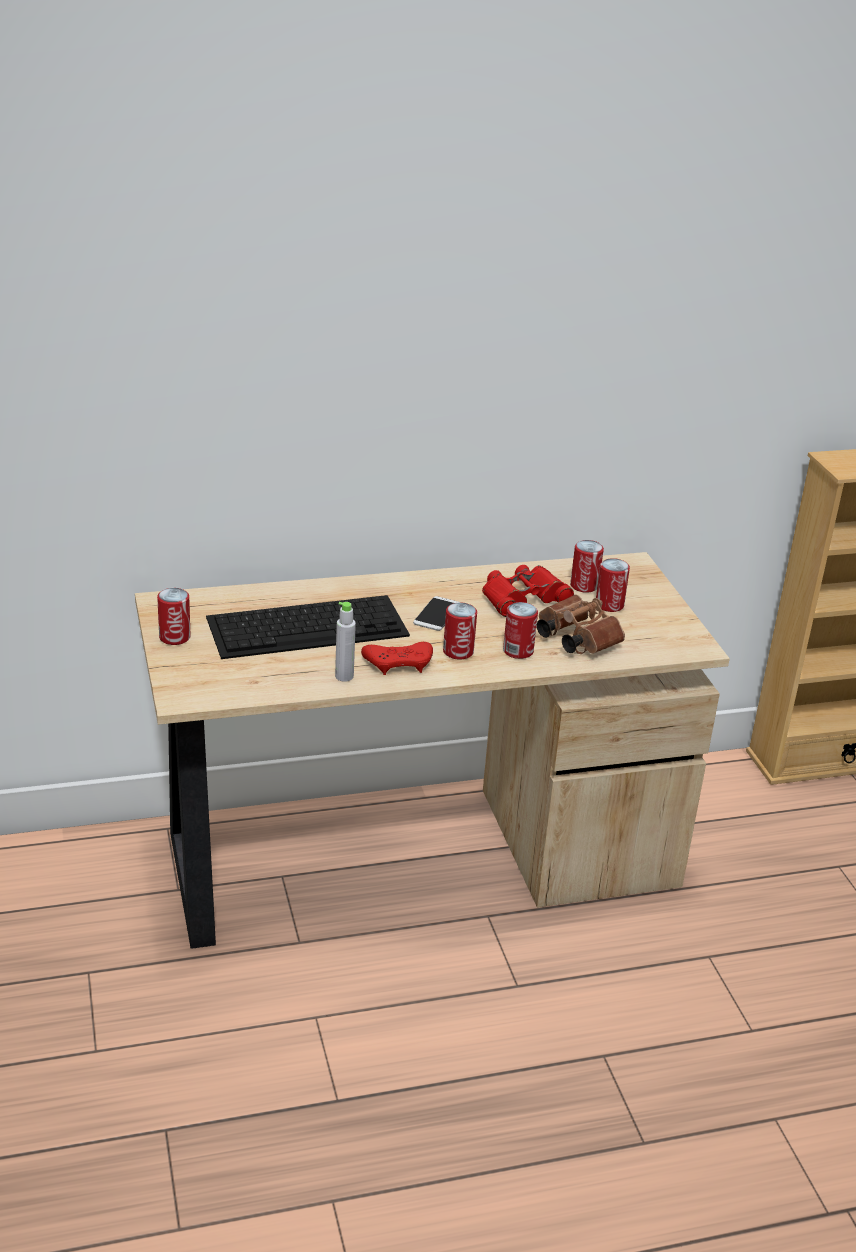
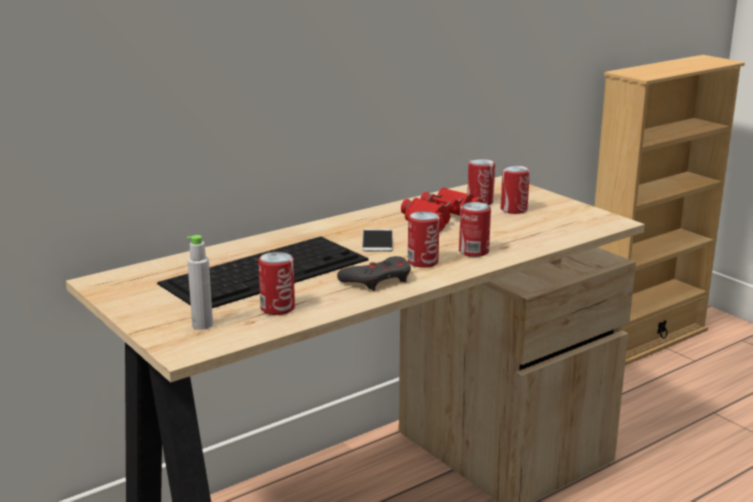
camera: 20 degrees left, 10 degrees down
can [157,588,191,645] -> can moved to [258,252,295,315]
grey bottle [335,602,356,682] -> grey bottle moved to [187,235,213,330]
red game controller [361,642,433,675] -> grey game controller [337,256,411,291]
brown binoculars [537,595,625,654] -> none

